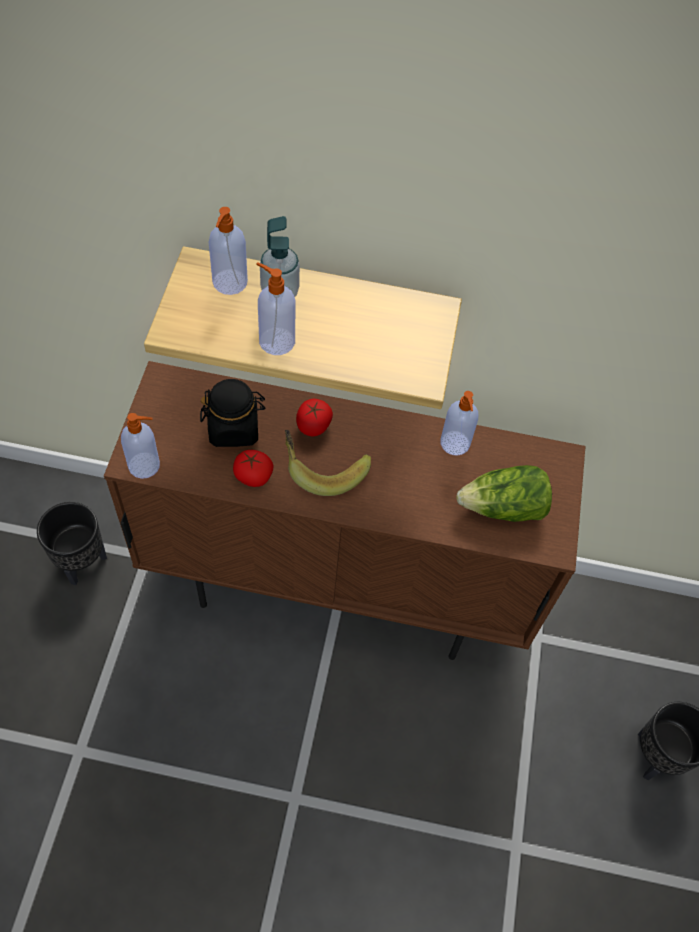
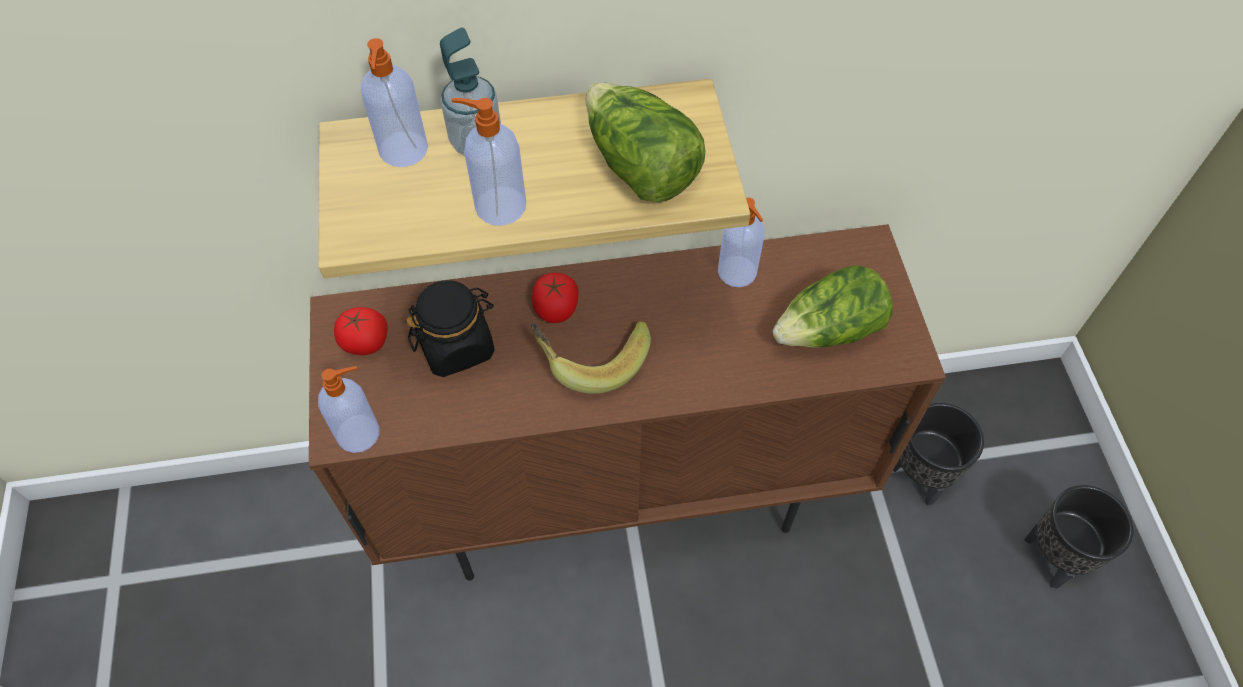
camera: 15 degrees left, 0 degrees up
black planter [37,502,107,585] -> black planter moved to [893,403,984,506]
tomato [233,450,273,487] -> tomato moved to [334,307,387,355]
none -> lettuce [586,82,705,202]

